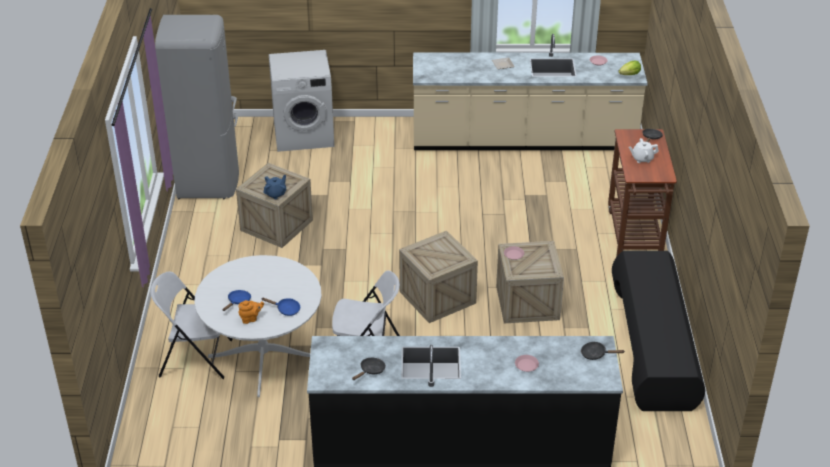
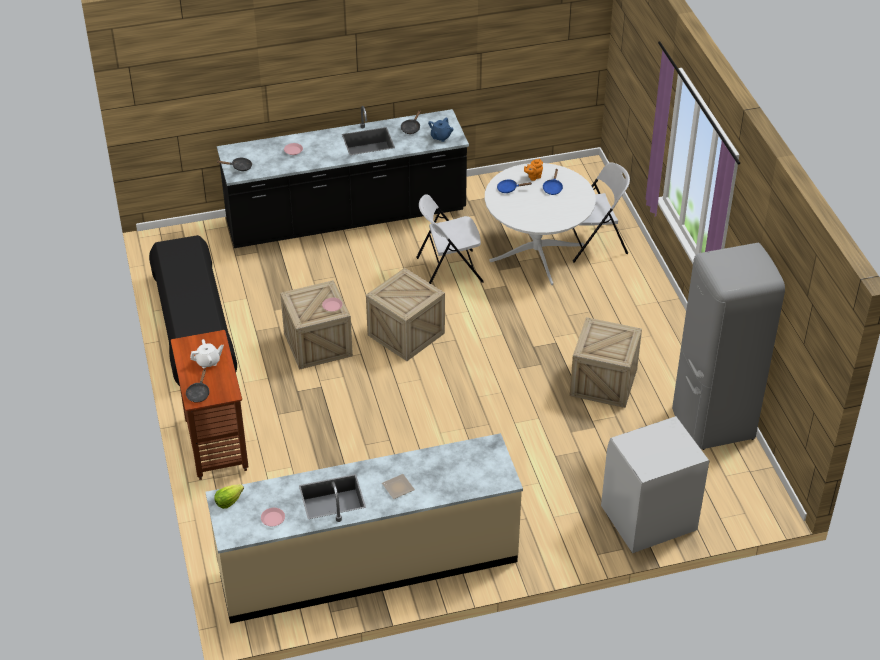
camera: 165 degrees right, 5 degrees up
blue teapot [263,175,286,199] -> blue teapot moved to [428,117,453,142]

